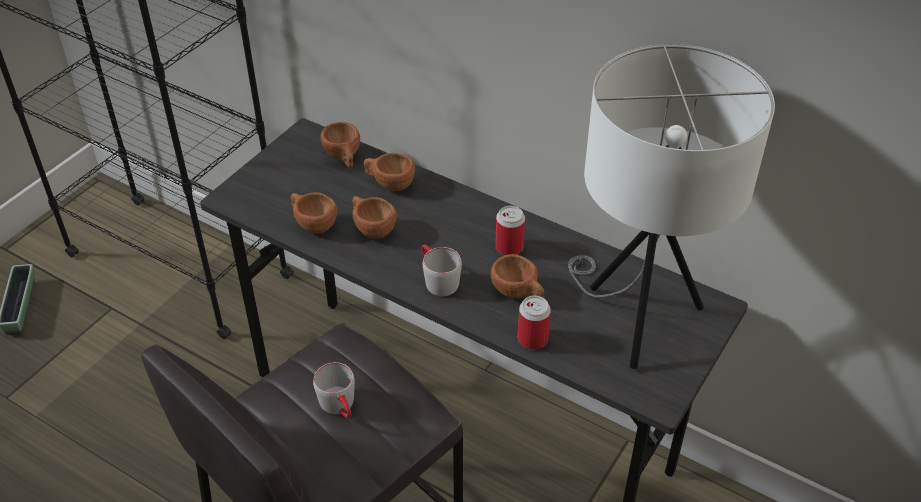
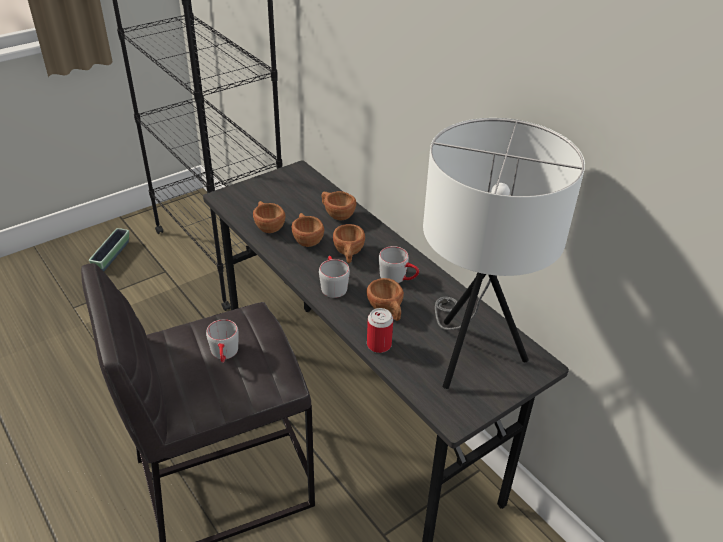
camera: 20 degrees right, 5 degrees down
brown cup [320,122,360,168] -> brown cup moved to [333,224,365,263]
can [495,206,525,256] -> grey mug [379,246,419,283]

